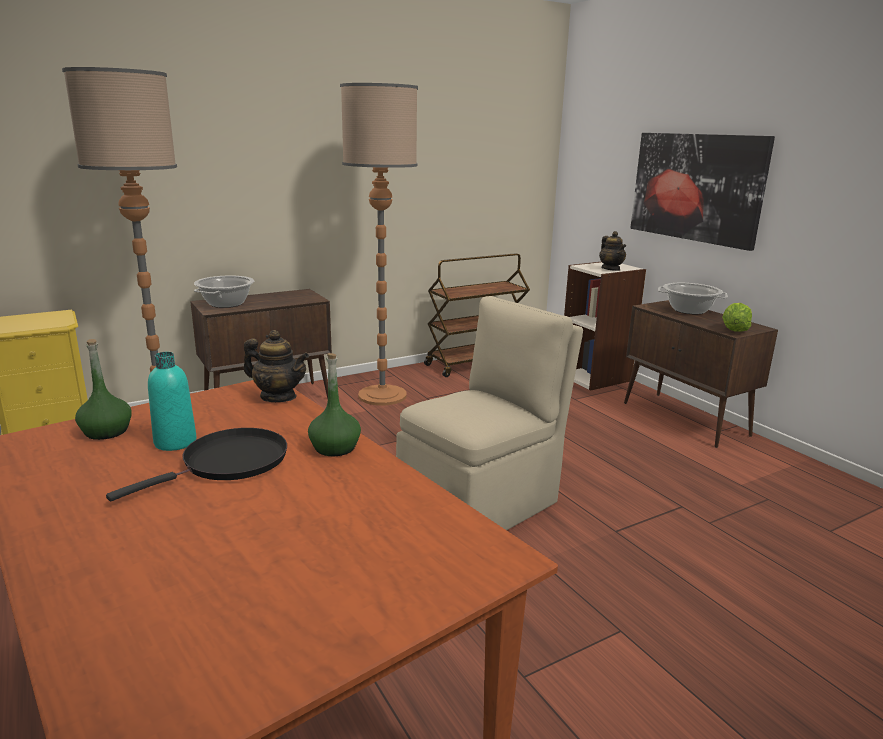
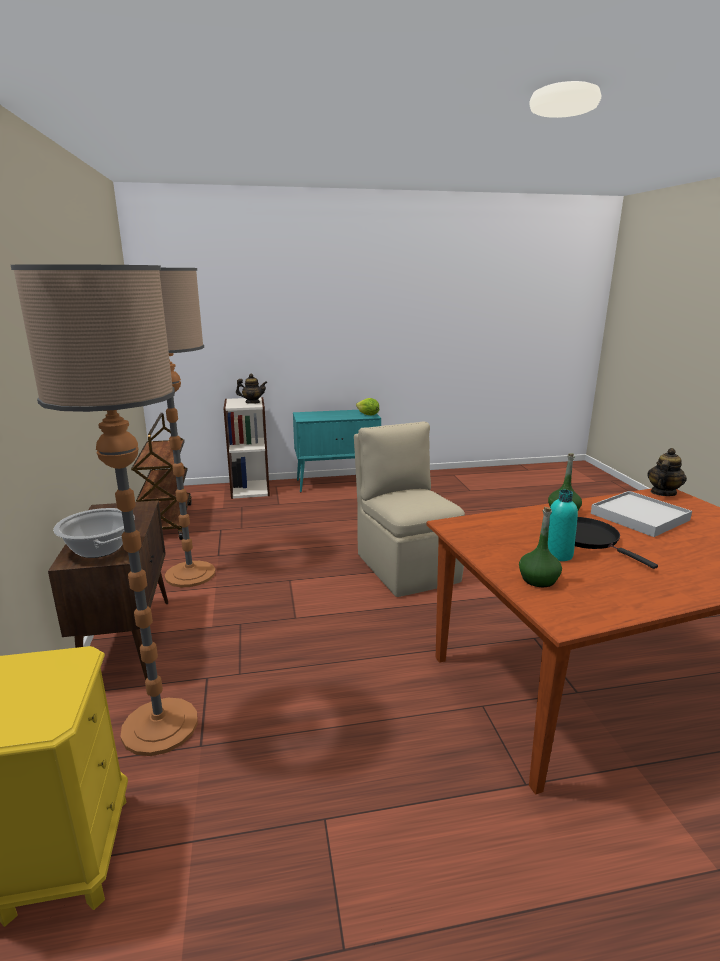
camera: 70 degrees left, 0 degrees up
teapot [244,330,309,402] -> teapot moved to [647,448,687,496]
brown cabinet [624,300,778,448] -> turquoise cabinet [293,410,381,492]
picture [630,133,775,251] -> none
cooking pot [658,283,728,314] -> none
none -> white tray [591,491,692,537]

